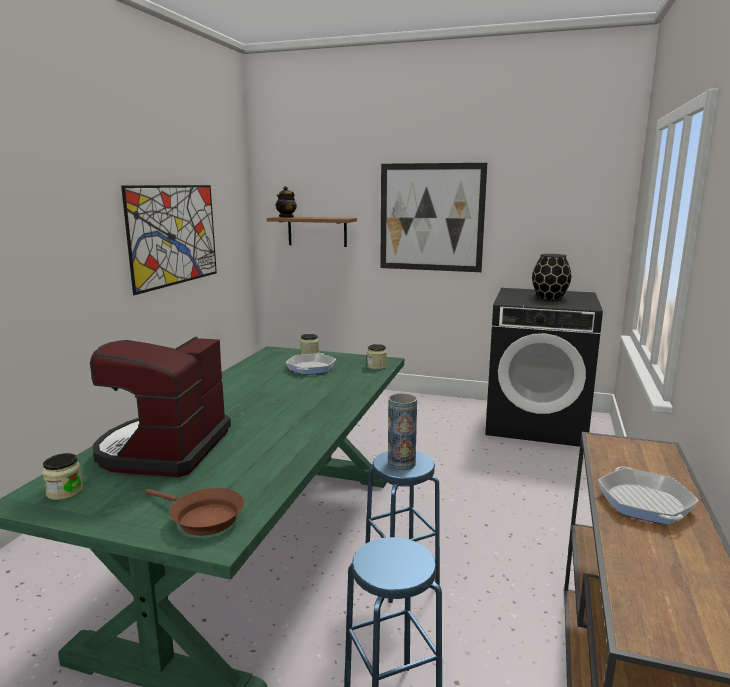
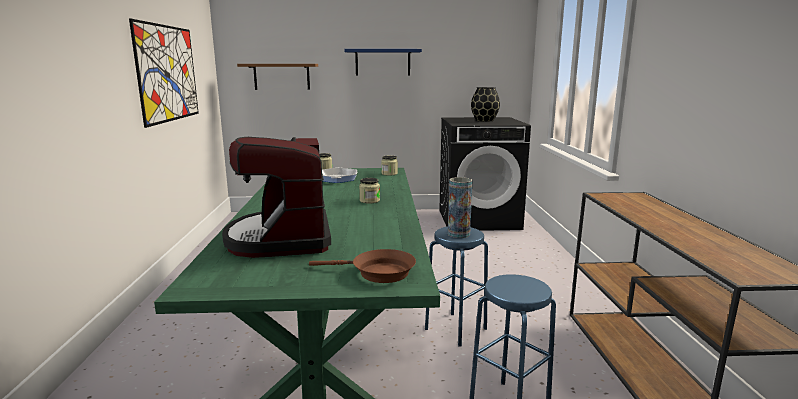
camera: 20 degrees left, 0 degrees up
jar [42,453,83,500] -> jar moved to [359,178,380,203]
teapot [276,186,297,218] -> none
picture [380,163,487,272] -> blue shelf [344,49,422,76]
frying pan [598,466,699,525] -> none

